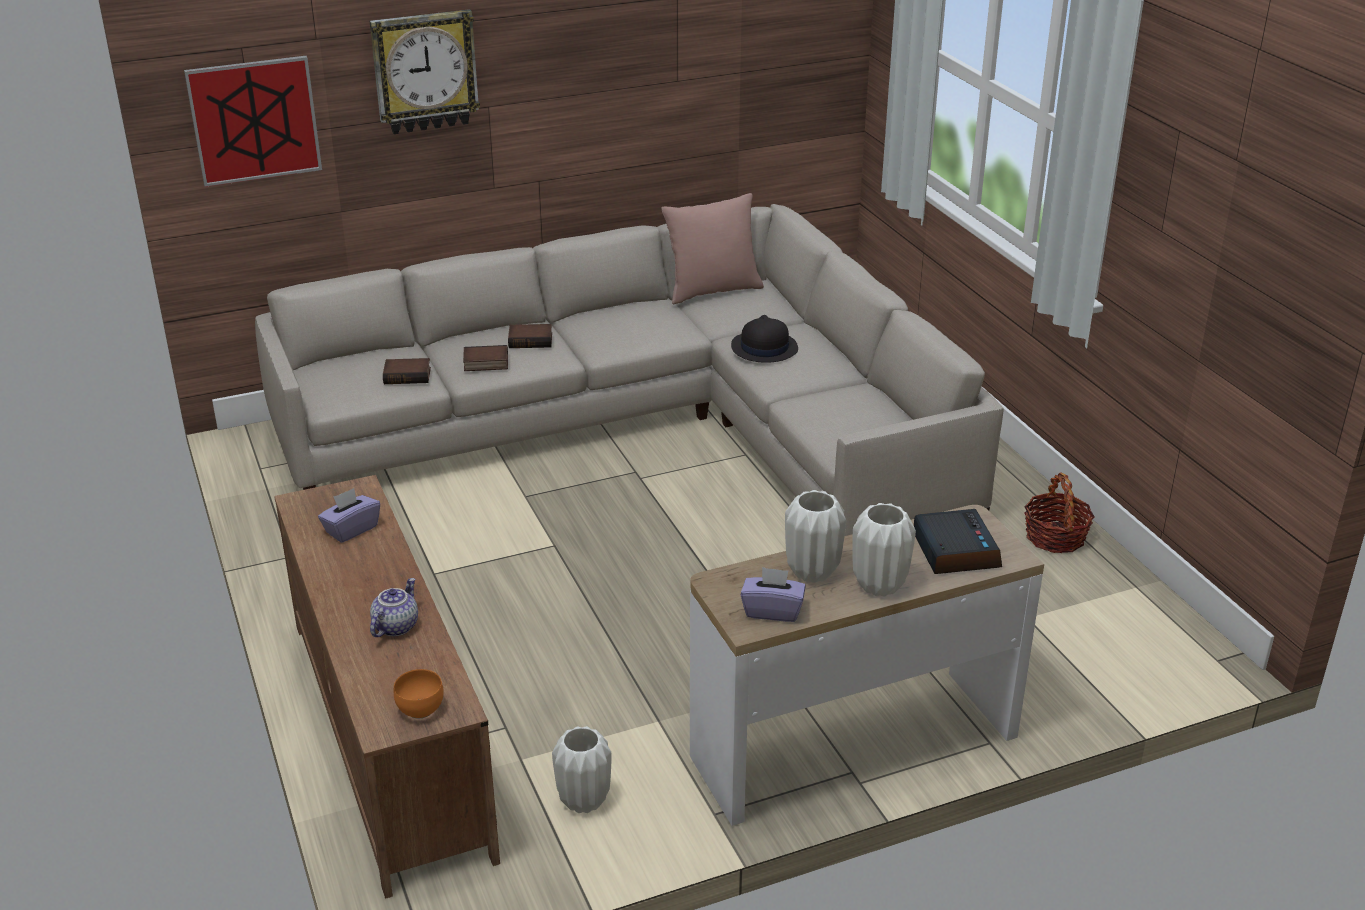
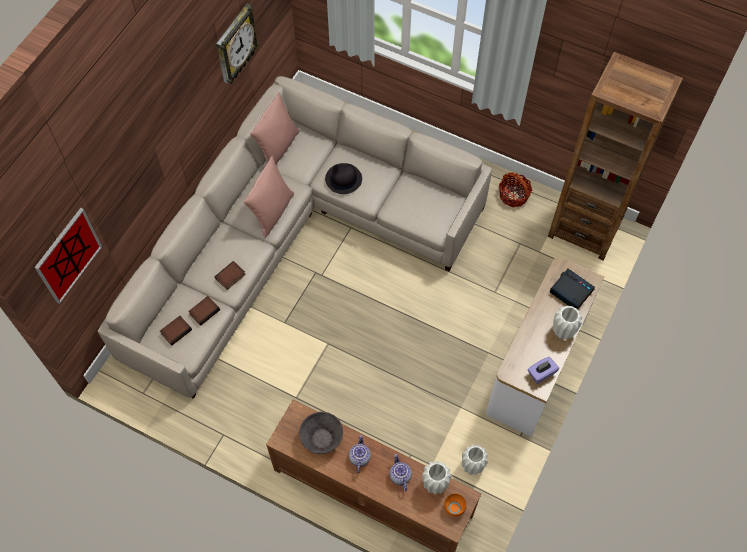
camera: 40 degrees left, 30 degrees up
purple tissue box [318,488,380,543] -> grey bowl [299,412,343,454]
wall clock [370,9,480,134] -> wall clock moved to [216,4,259,84]
book [508,324,552,348] -> book moved to [160,316,192,346]
white vase [785,490,846,583] -> white vase moved to [422,461,452,495]
none -> pink pillow [244,156,294,238]
none -> teapot [349,435,371,473]
none -> brown bookcase [548,52,683,260]

